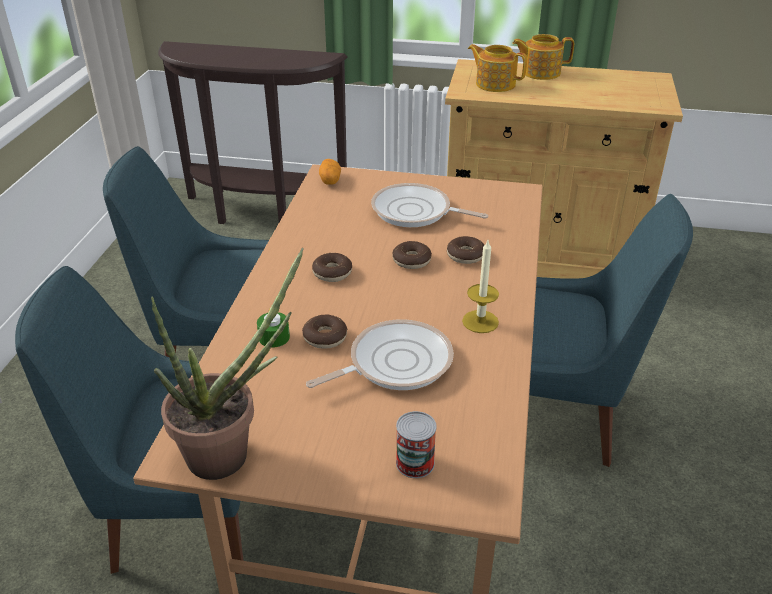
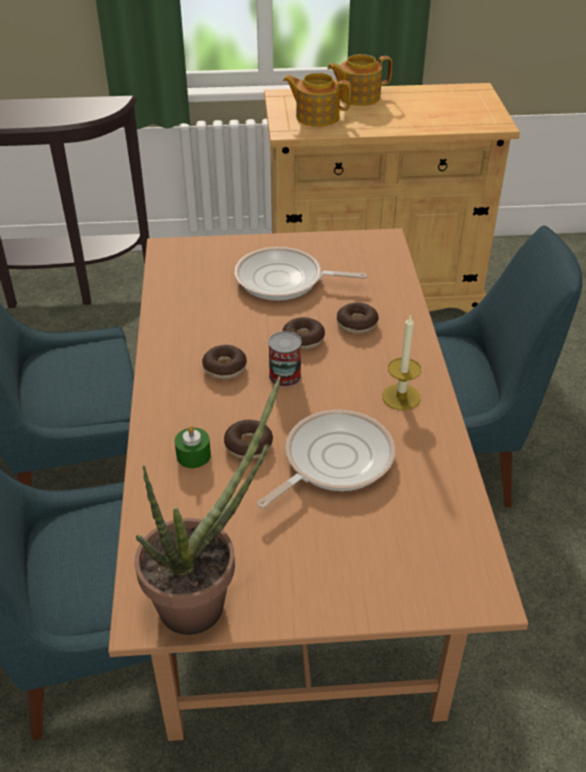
camera: 15 degrees left, 5 degrees up
potato [319,159,341,185] -> none
can [396,411,437,478] -> can moved to [268,331,302,387]

